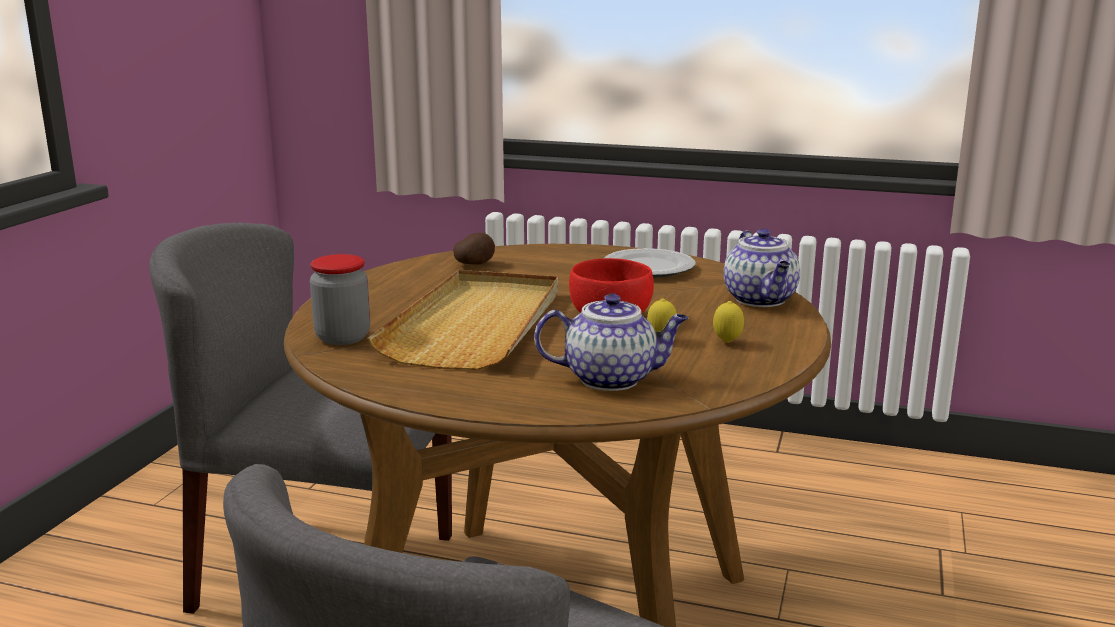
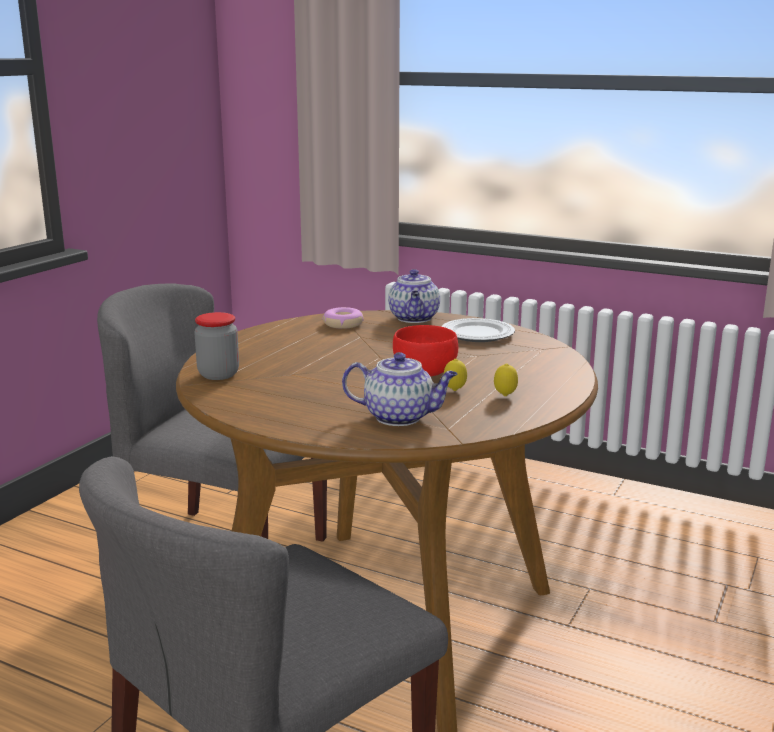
camera: 10 degrees right, 0 degrees up
beige tray [367,270,558,370] -> none
potato [453,233,495,265] -> donut [323,307,364,329]
teapot [724,229,800,307] -> teapot moved to [388,269,440,323]

